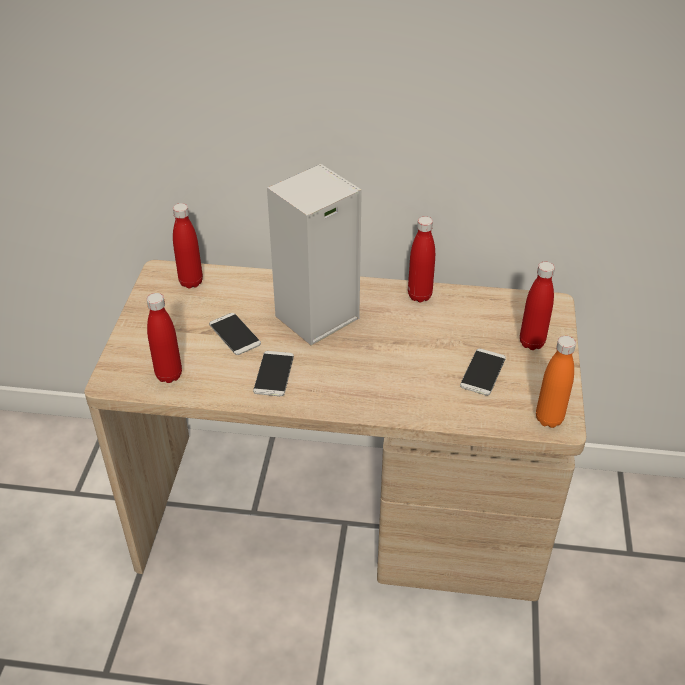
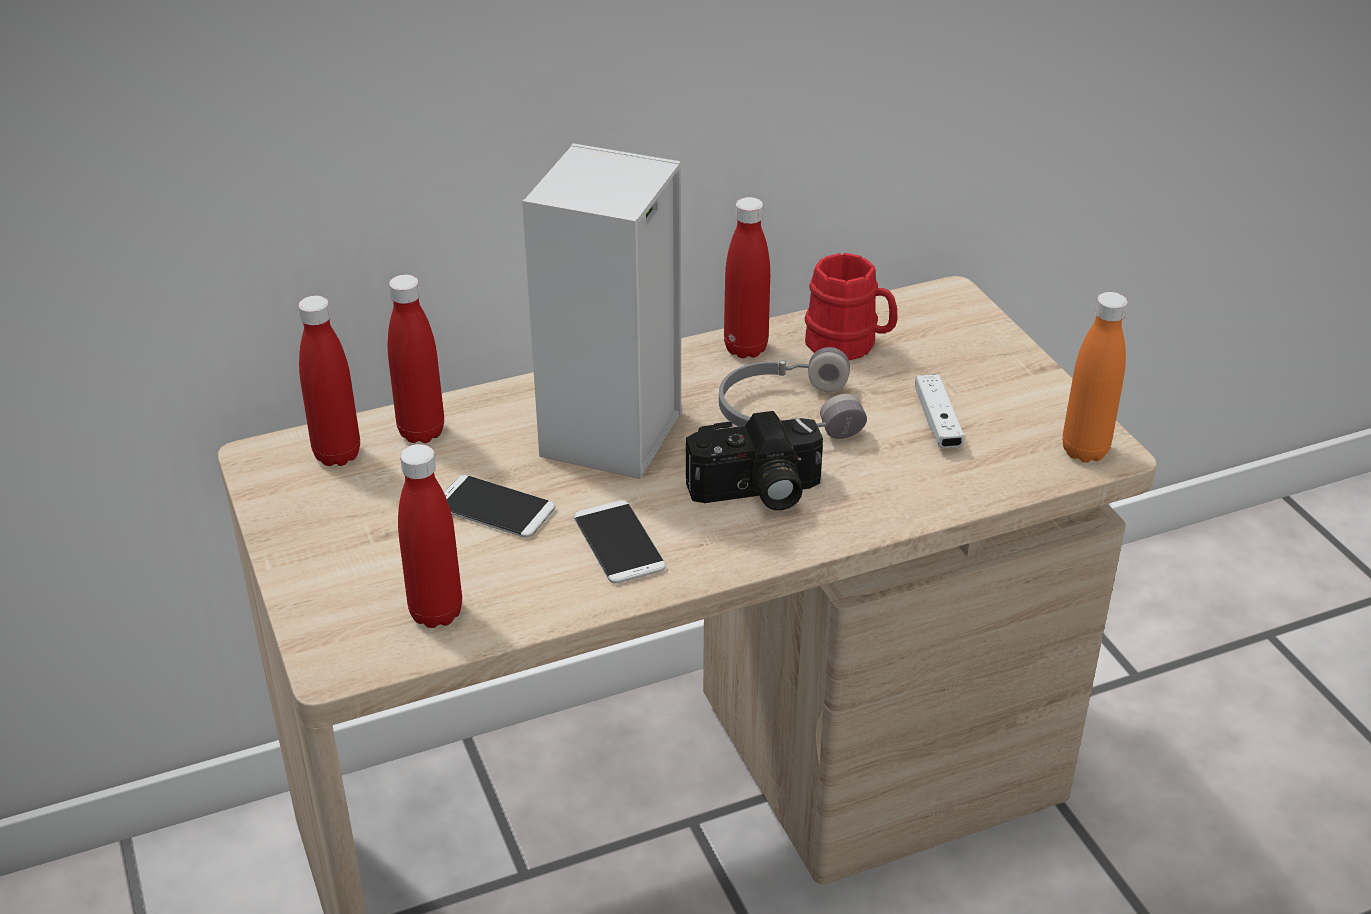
camera: 30 degrees left, 5 degrees down
phone [460,348,506,395] -> white game controller [915,374,964,448]
red bottle [520,262,555,350] -> red bottle moved to [388,275,444,443]
none -> camera [685,411,823,511]
none -> grey headphones [719,347,867,439]
none -> red mug [805,253,898,360]

